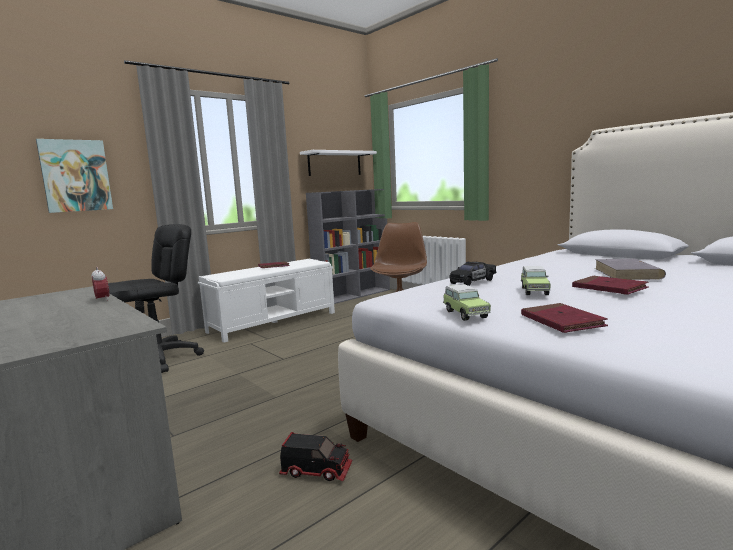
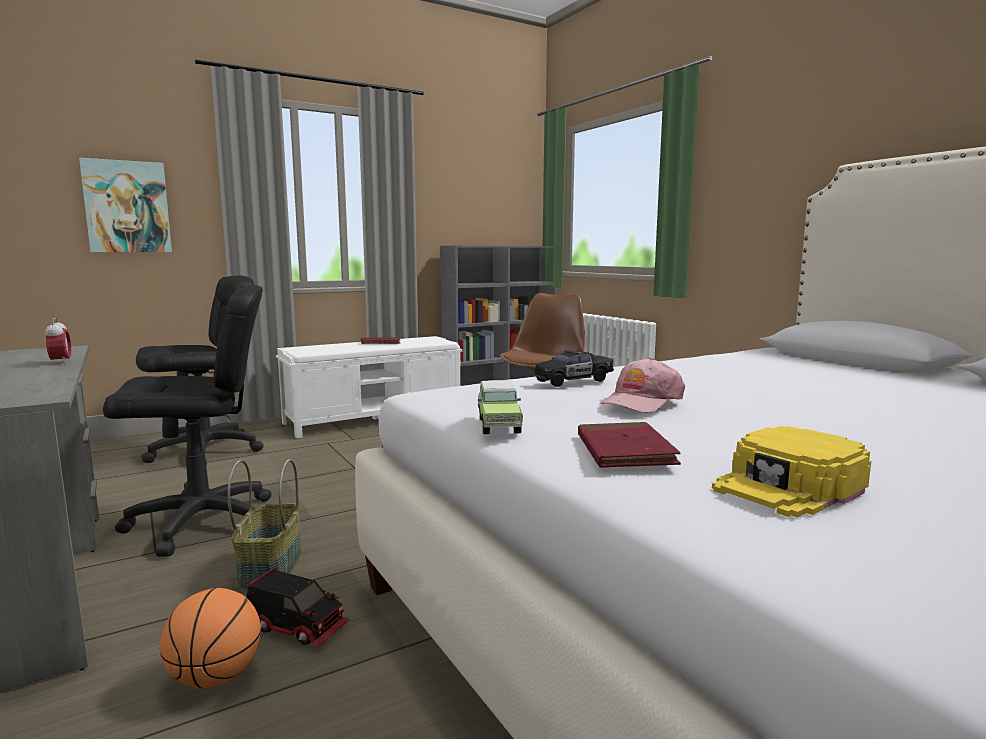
camera: 10 degrees right, 0 degrees up
white shelf [300,150,377,176] -> none
toy car [521,266,551,295] -> pink cap [600,358,685,413]
red book [572,276,649,295] -> none
grey book [595,259,666,280] -> none
none -> black office chair [103,285,271,557]
none -> basketball [160,588,261,688]
none -> basket [228,459,301,590]
none -> yellow cap [712,426,871,517]

